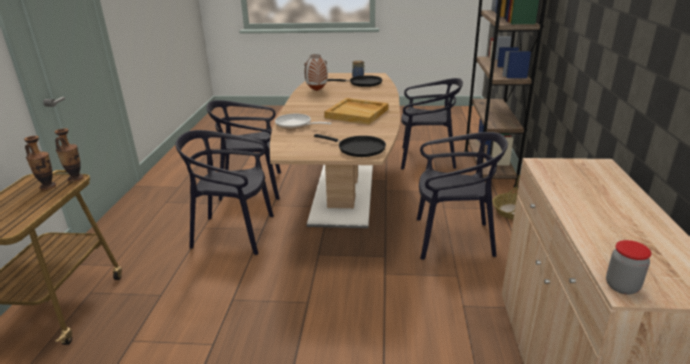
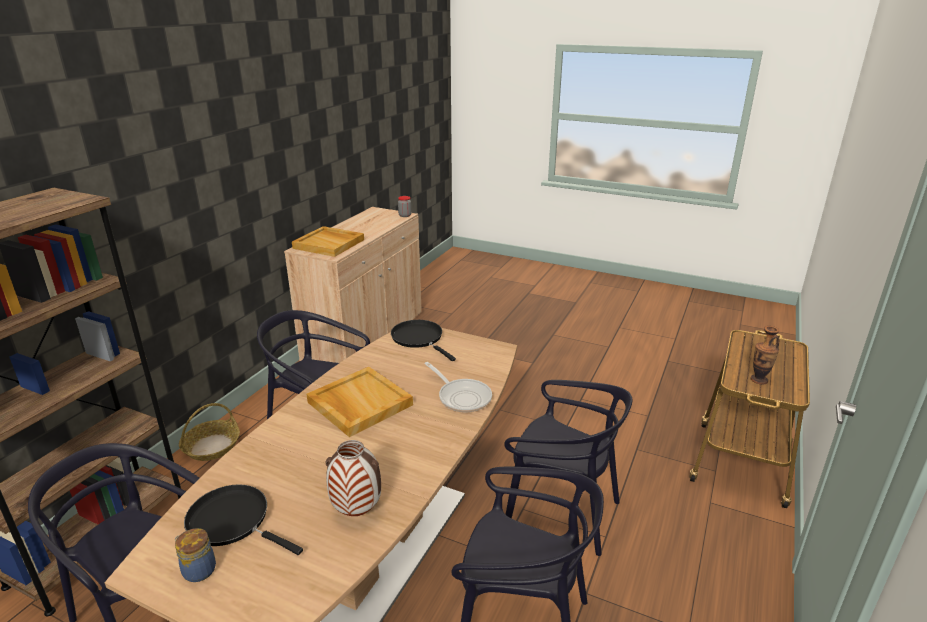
camera: 160 degrees left, 0 degrees up
vase [55,128,84,182] -> none
none -> beige tray [292,226,364,257]

